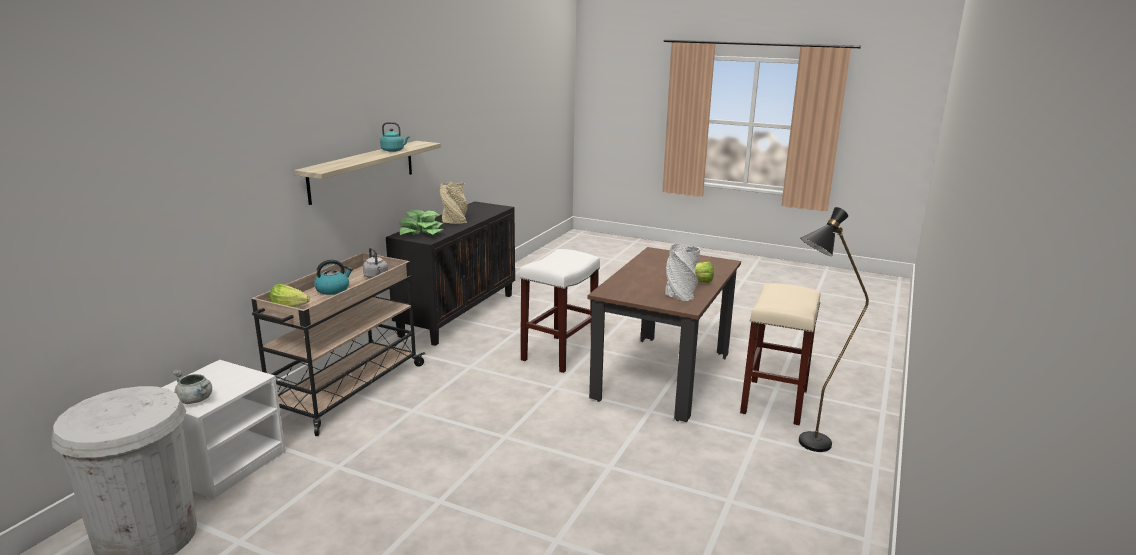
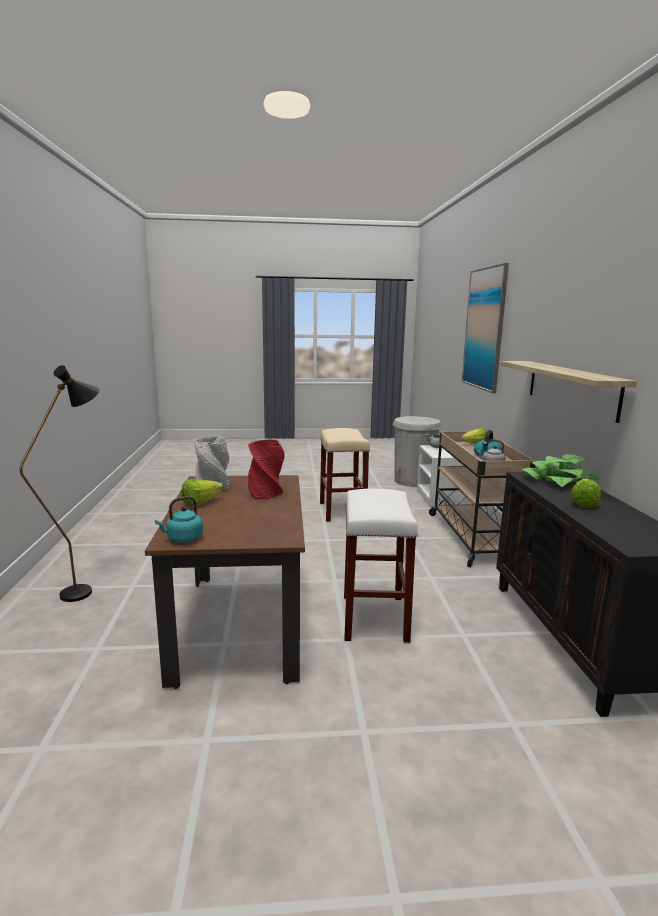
camera: 150 degrees right, 5 degrees down
turquoise kettle [380,122,410,152] -> turquoise kettle moved to [155,496,203,542]
beige vase [440,182,467,224] -> lettuce [571,479,601,508]
beige stool [740,283,820,425] -> beige stool moved to [320,428,370,522]
none -> red vase [248,439,285,499]
none -> picture [462,263,509,393]

